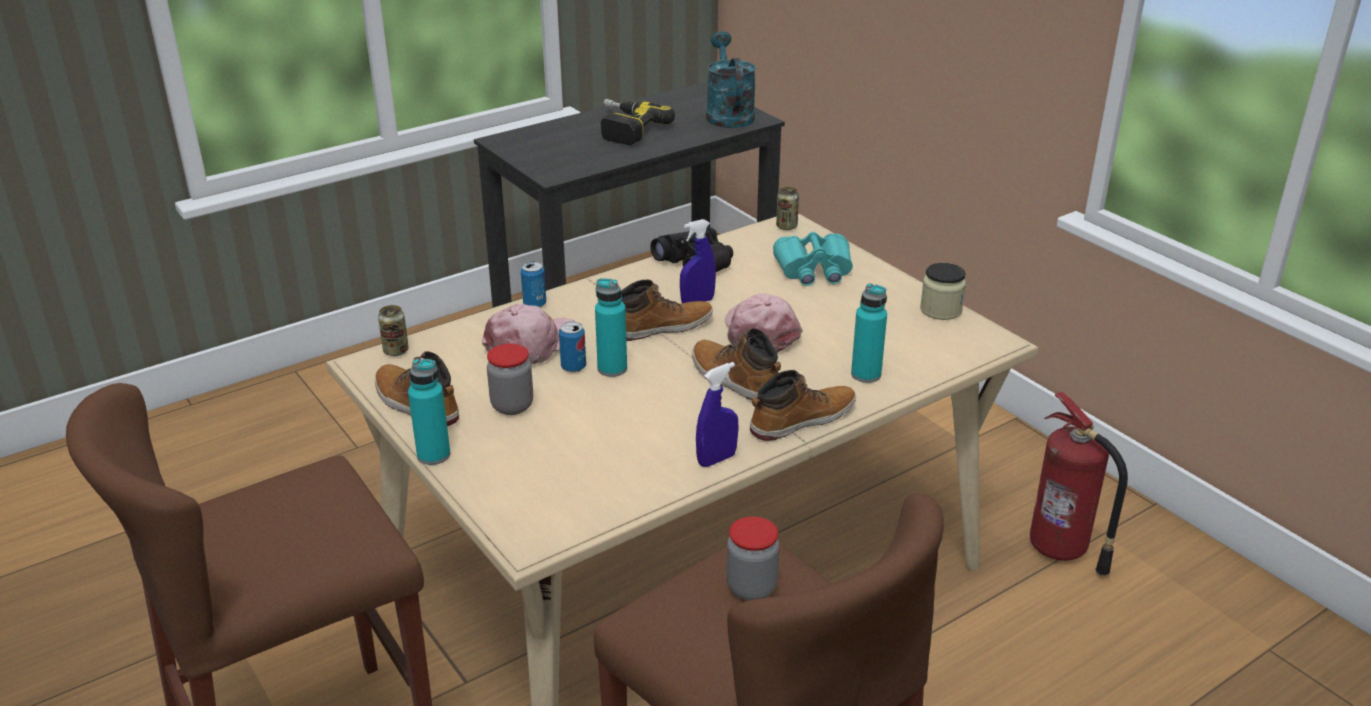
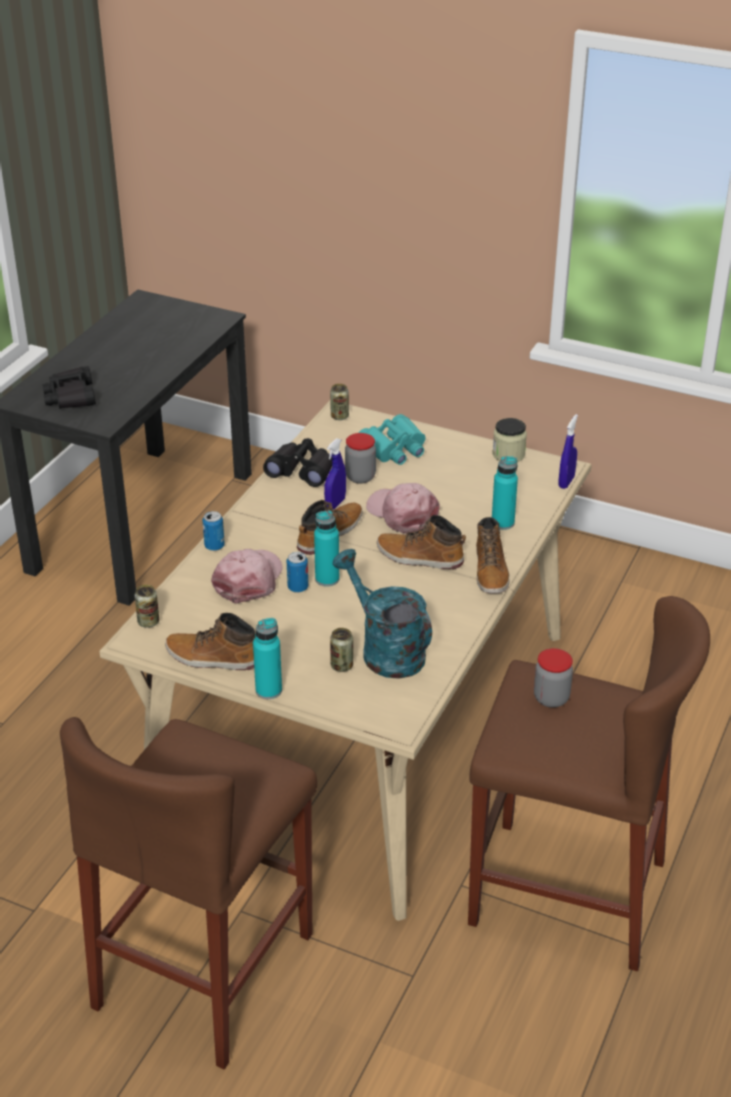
camera: 30 degrees left, 5 degrees up
jar [487,343,533,415] -> jar moved to [345,433,376,484]
power drill [601,99,675,145] -> none
blue spray bottle [696,362,738,467] -> blue spray bottle moved to [559,414,578,489]
turquoise watering can [706,31,756,128] -> turquoise watering can moved to [332,549,432,679]
boot [750,370,856,441] -> boot turned 150 degrees clockwise [476,517,510,593]
fire extinguisher [1030,391,1128,576] -> none
none -> black binoculars [42,366,96,409]
none -> can [330,628,353,672]

